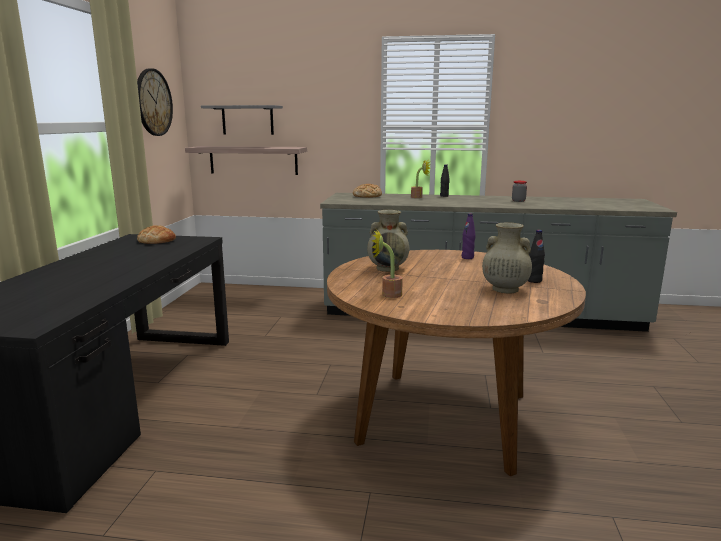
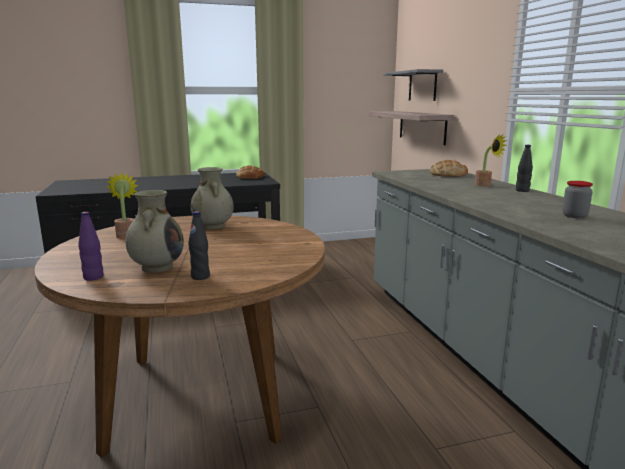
camera: 65 degrees right, 0 degrees up
wall clock [137,68,173,136] -> none
purple bottle [462,213,476,259] -> purple bottle moved to [78,212,104,281]

